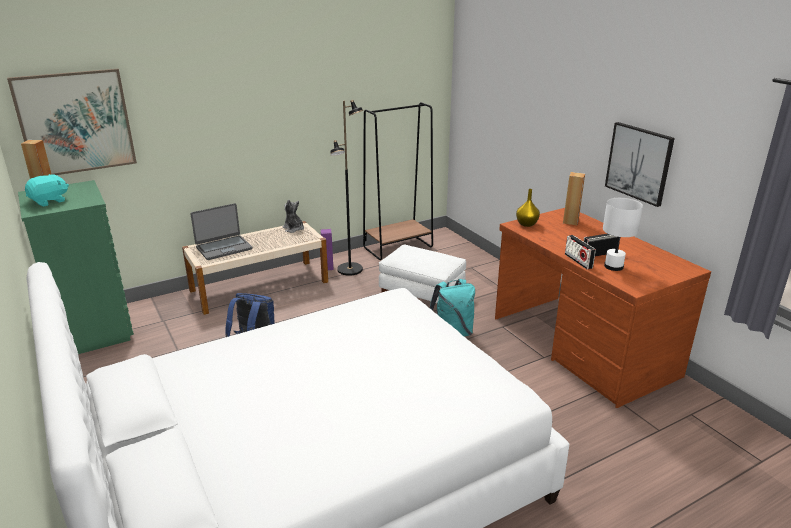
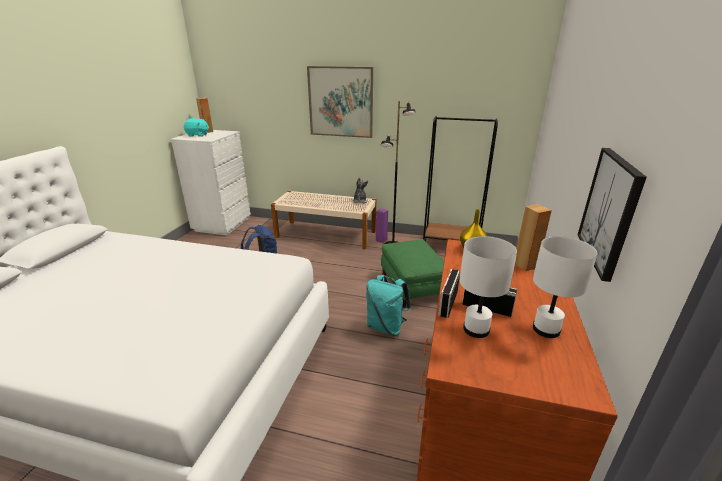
camera: 45 degrees right, 0 degrees up
picture [7,69,137,175] -> picture moved to [307,66,373,138]
green dresser [18,180,134,354] -> white dresser [170,130,251,236]
laptop [191,203,253,260] -> none
white ottoman [379,245,466,303] -> green ottoman [381,239,444,308]
none -> white table lamp [533,236,597,338]

